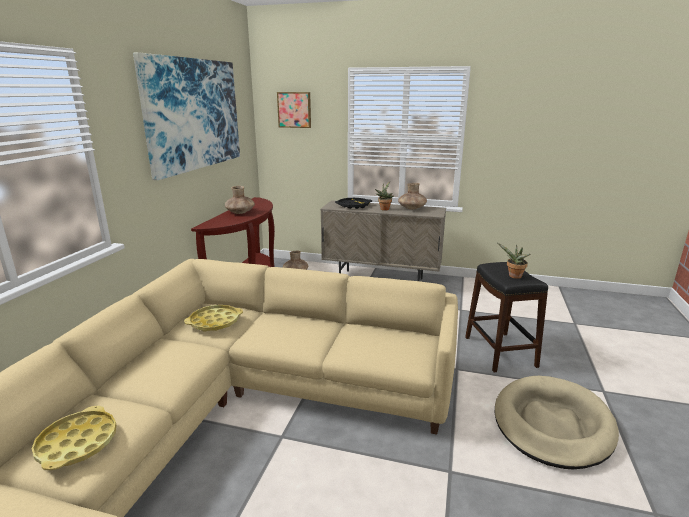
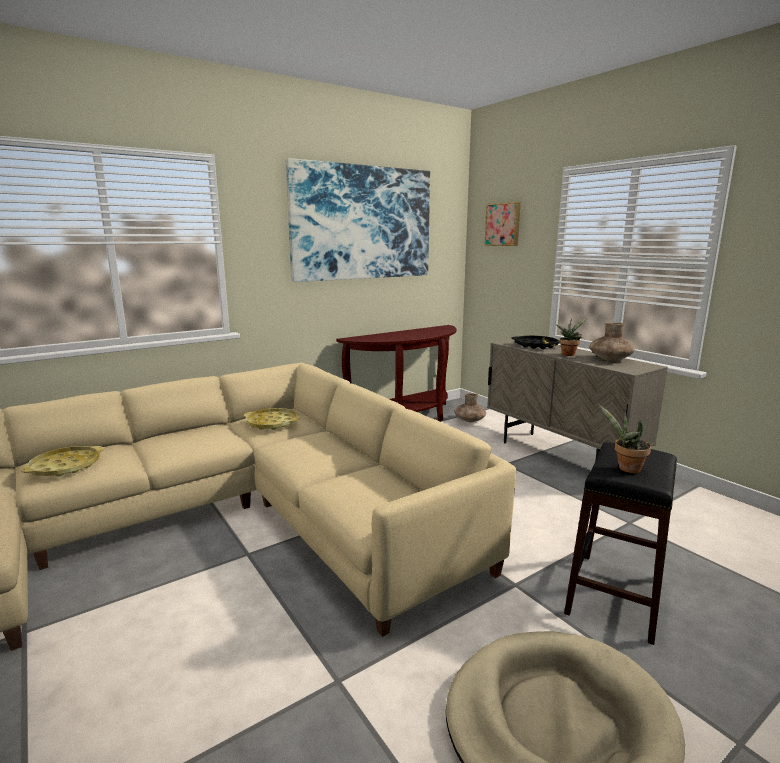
camera: 40 degrees right, 5 degrees down
brown vase [225,186,255,214] -> none

